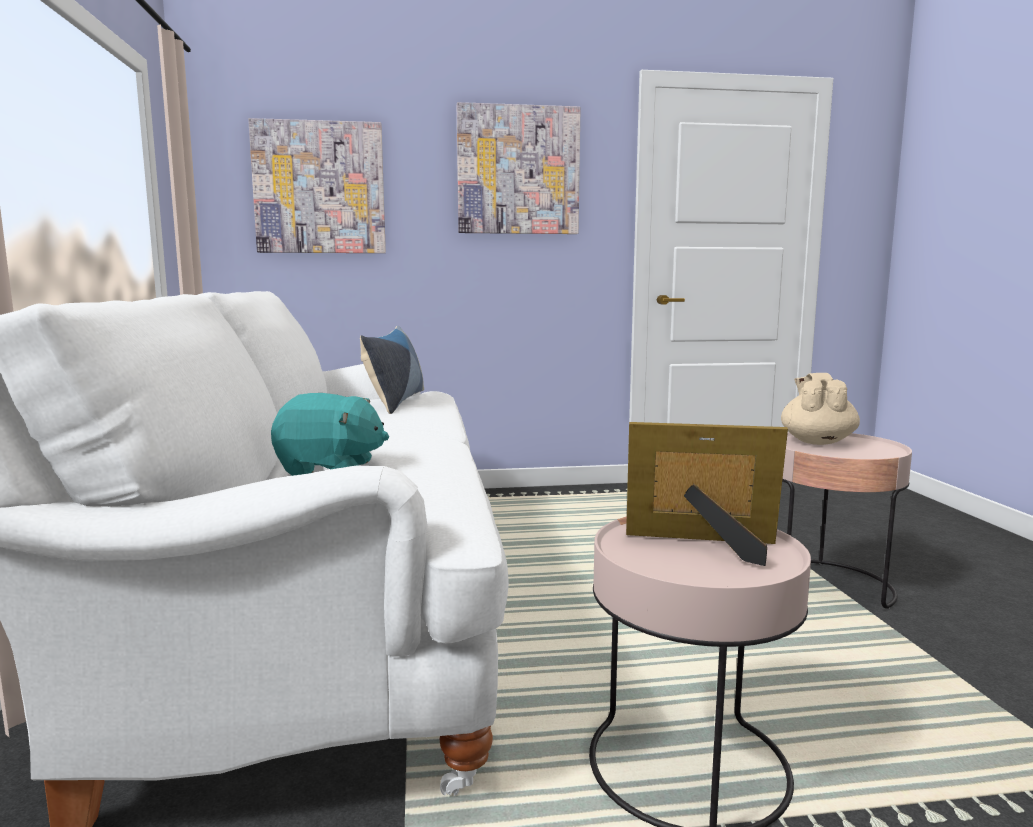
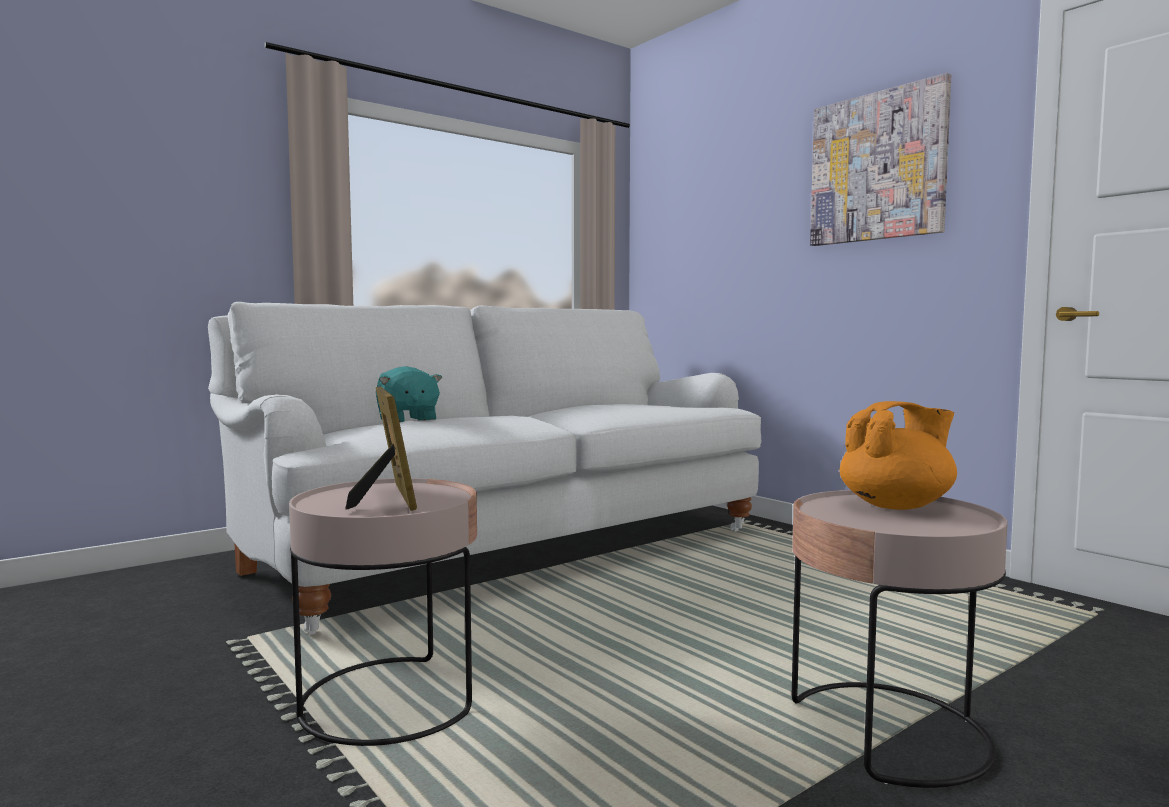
camera: 60 degrees right, 5 degrees down
picture [248,118,386,253] -> none
pillow [360,325,424,414] -> none
beige teapot [781,373,860,445] -> orange teapot [840,401,957,510]

